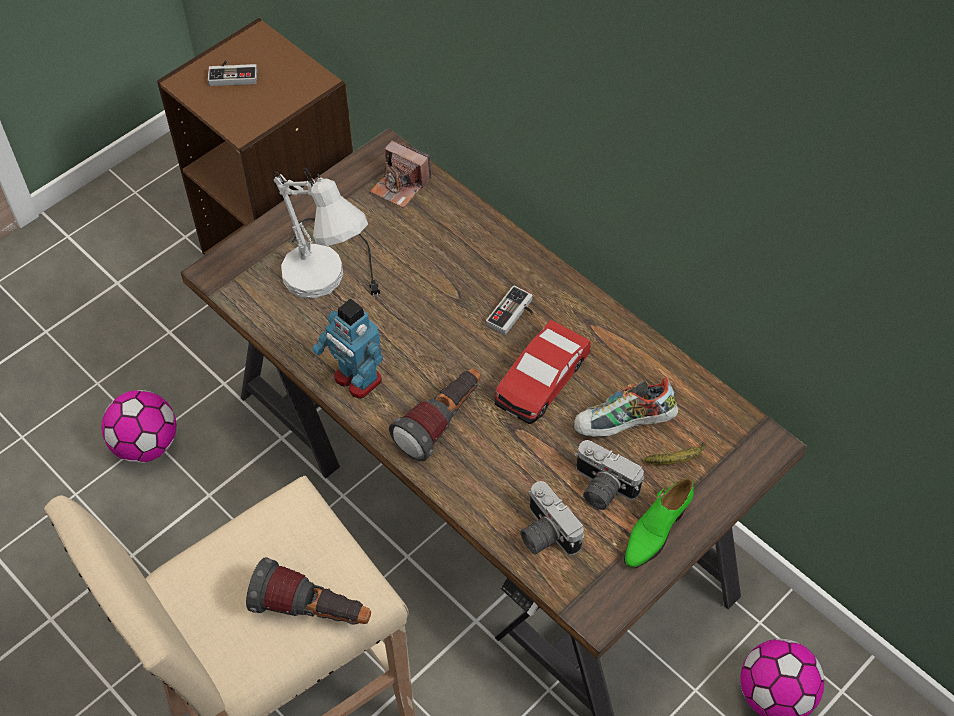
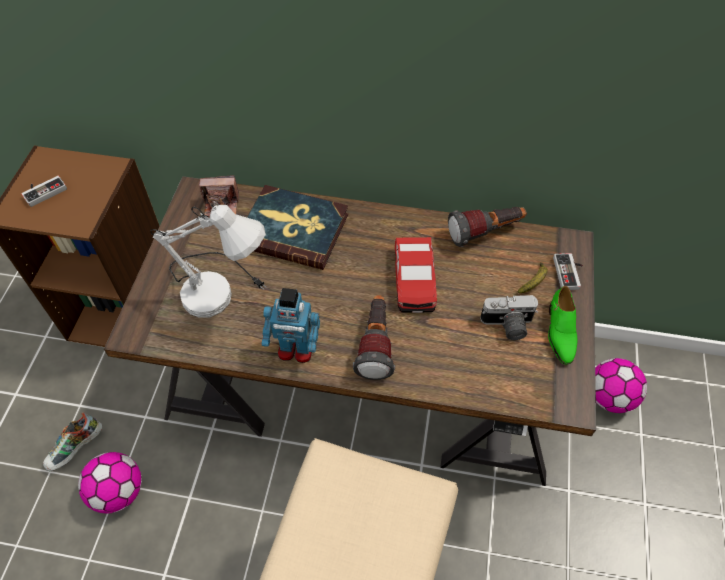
camera: 35 degrees left, 0 degrees up
flashlight [246,557,371,625] -> flashlight moved to [448,207,527,247]
game controller [486,285,534,335] -> game controller moved to [553,253,583,290]
camera [520,481,584,555] -> none
shoe [574,377,678,437] -> shoe moved to [43,412,103,471]
none -> book [247,185,348,270]

